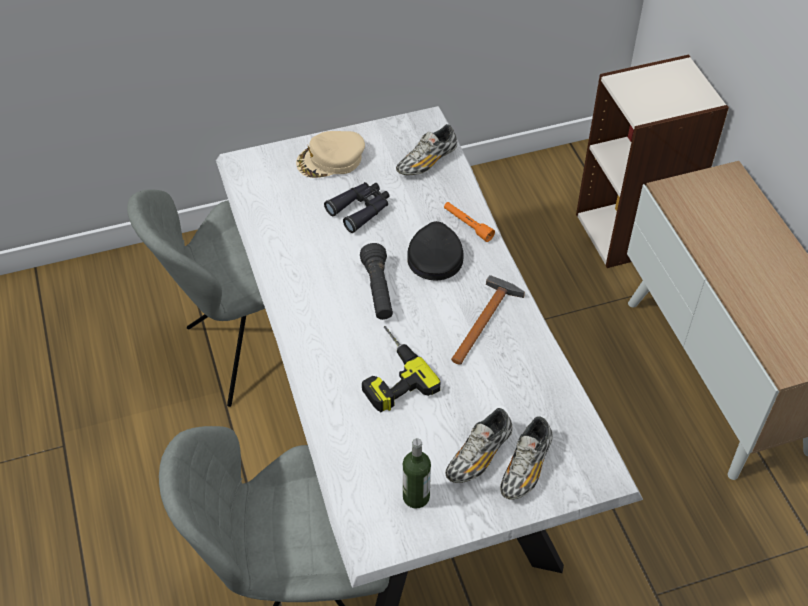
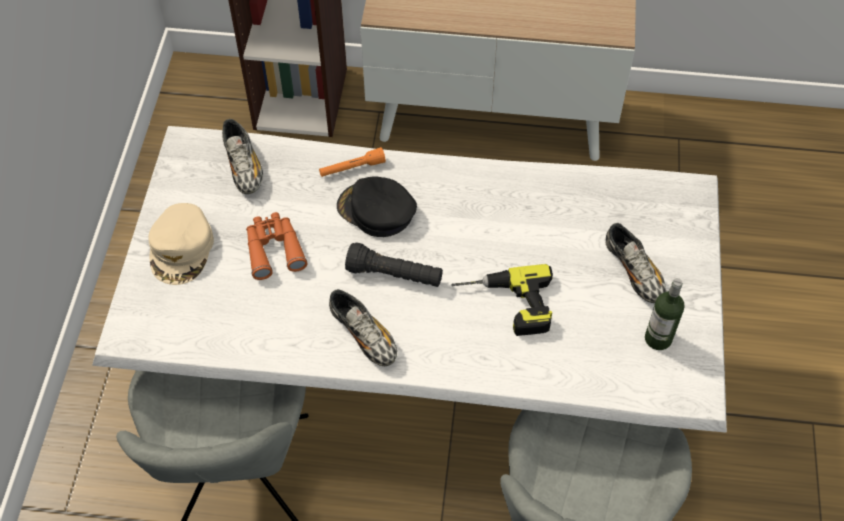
camera: 65 degrees left, 5 degrees up
black binoculars [324,182,390,233] -> orange binoculars [246,212,307,280]
hammer [451,275,525,365] -> none
shoe [500,416,552,499] -> shoe moved to [329,289,397,366]

